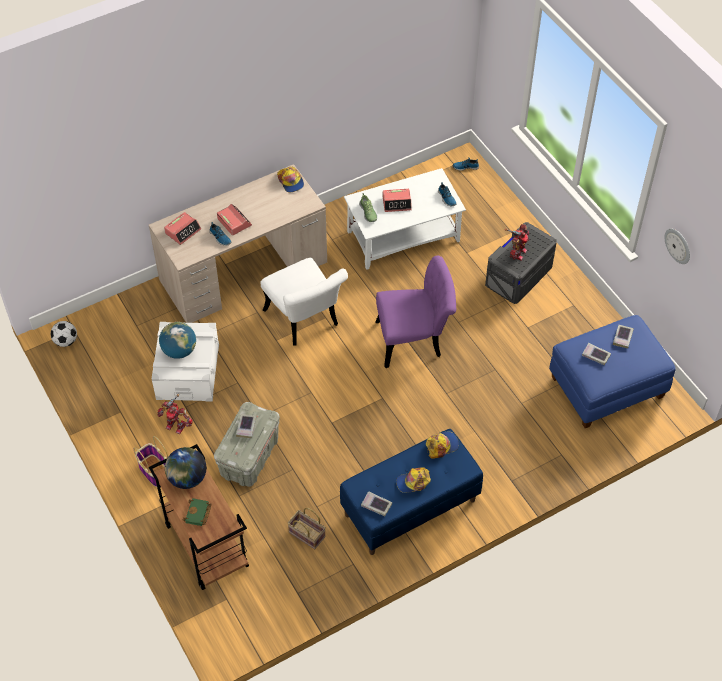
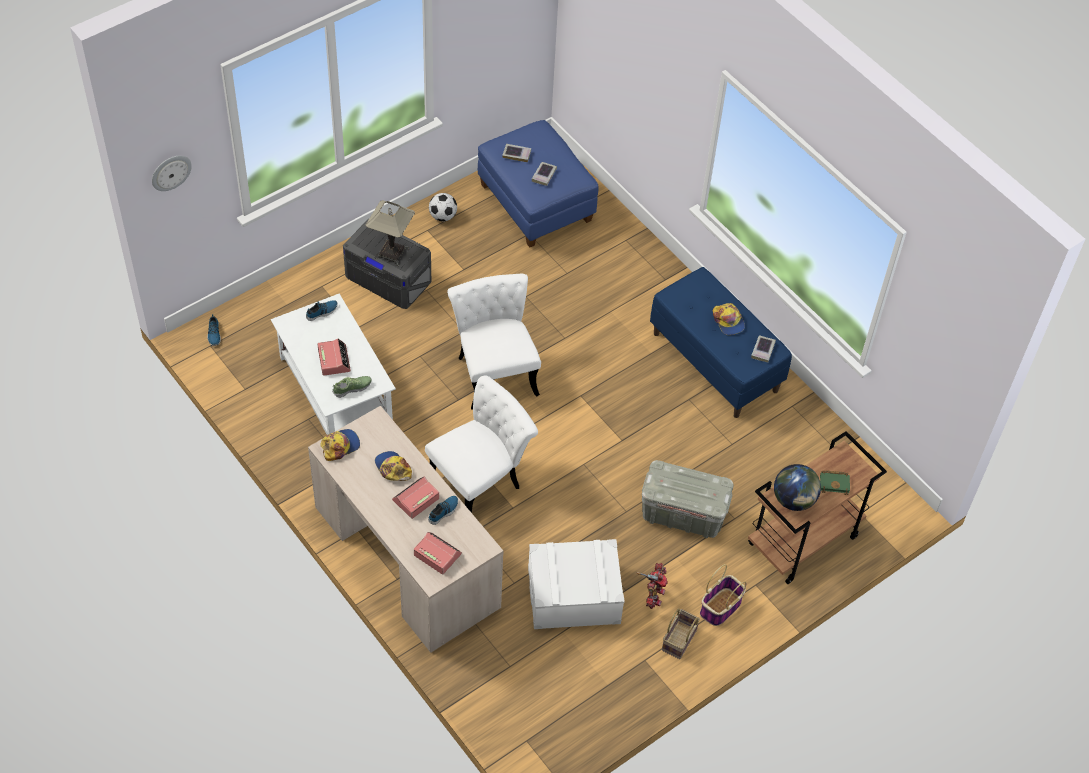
camera: 100 degrees left, 0 degrees up
football [51,321,77,347] -> football moved to [429,193,457,221]
globe [159,322,196,359] -> none
book [236,414,257,438] -> none
basket [287,508,326,549] -> basket moved to [662,608,700,659]
purple chair [375,256,456,368] -> white chair [447,274,541,410]
cap [426,432,459,459] -> cap moved to [375,451,412,481]
toy robot [505,224,529,260] -> table lamp [366,200,415,266]
wall clock [664,228,690,264] -> wall clock moved to [152,156,192,191]

